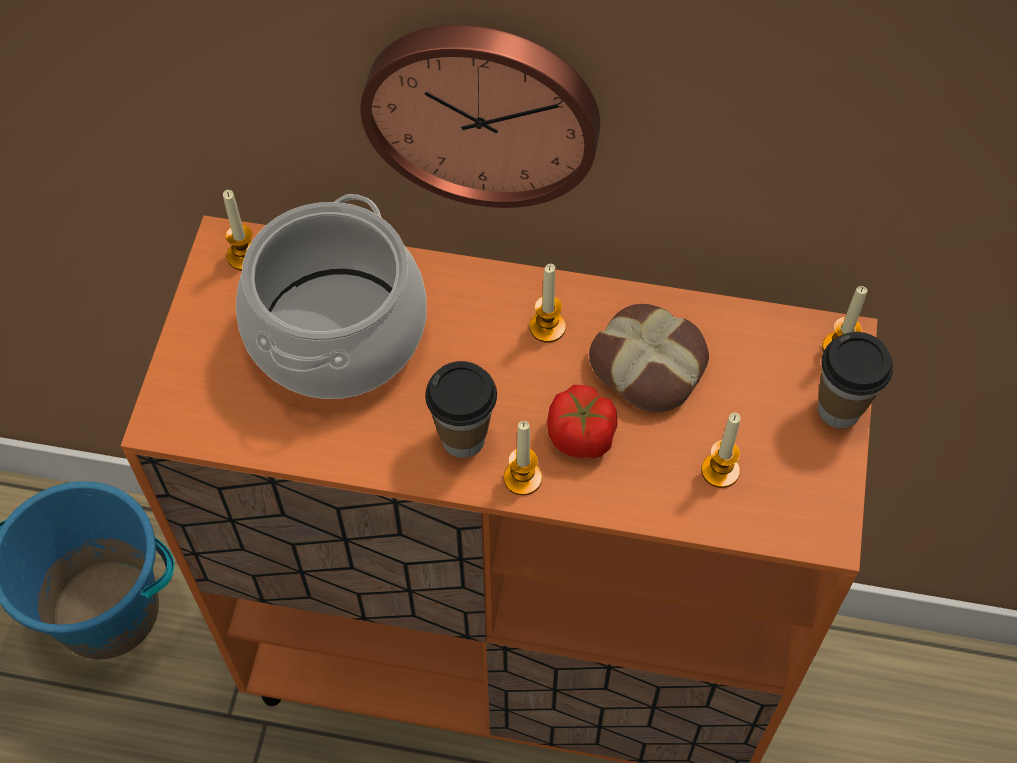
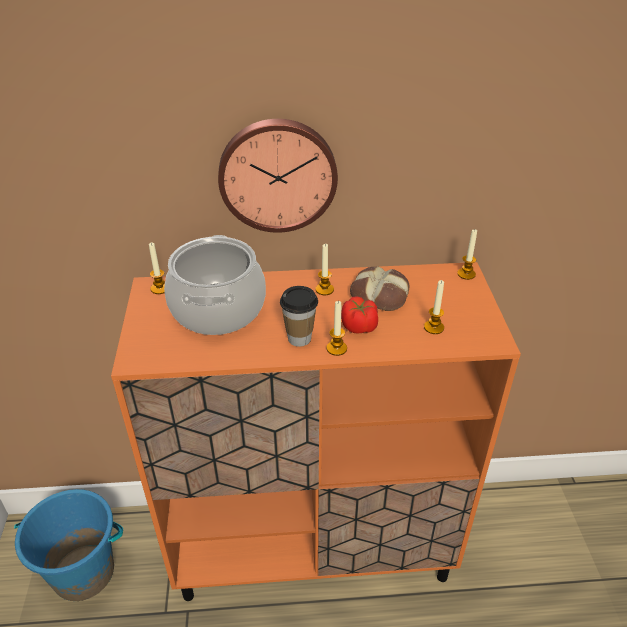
camera: 15 degrees left, 20 degrees down
cup [818,332,893,429] -> none

